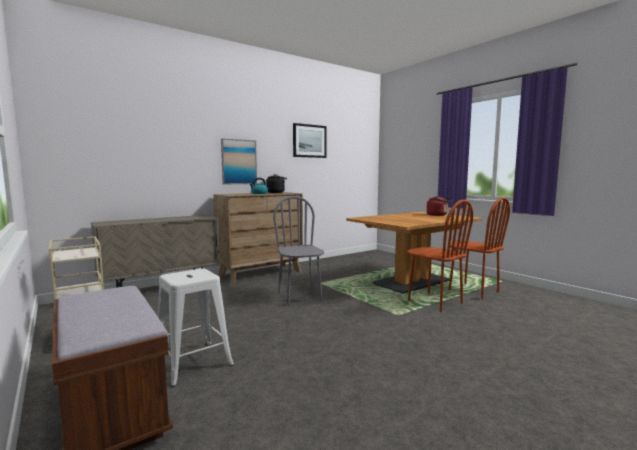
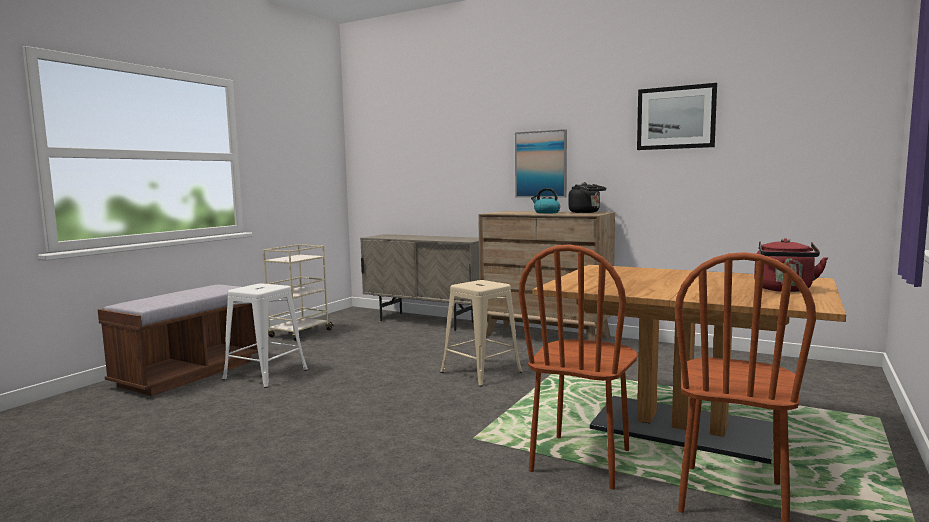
camera: 65 degrees right, 0 degrees up
grey chair [273,196,324,305] -> beige stool [440,280,522,387]

